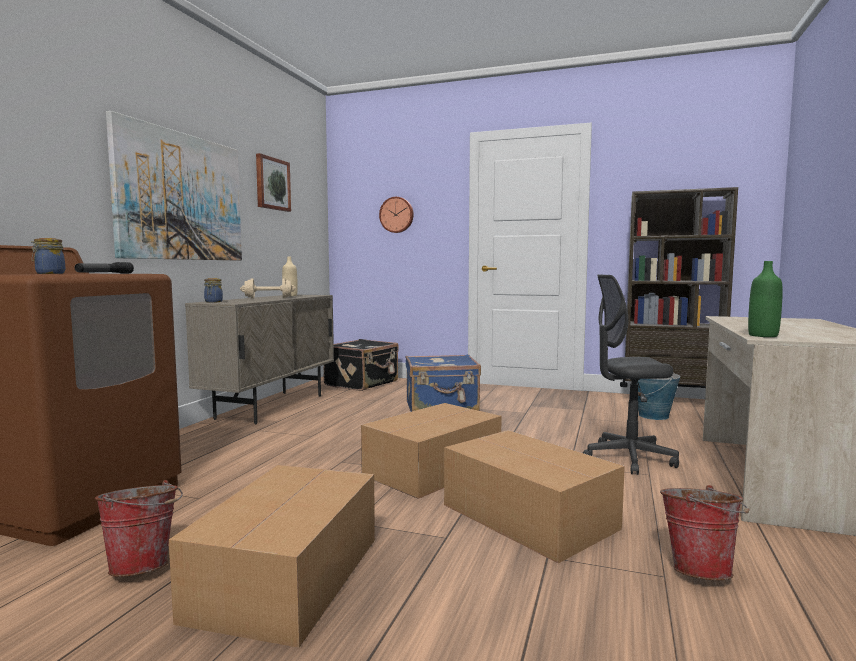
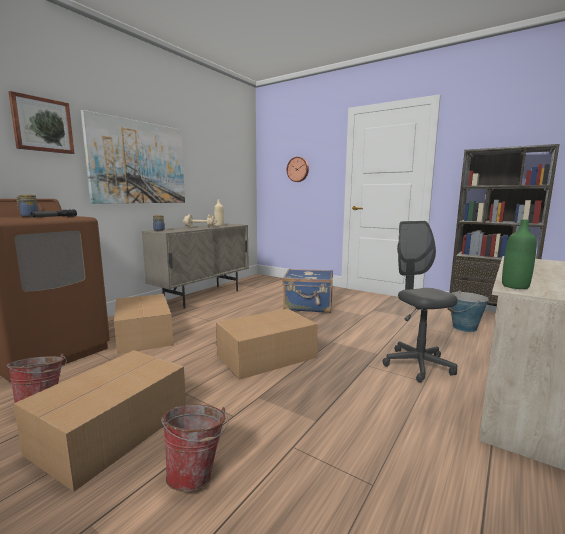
camera: 15 degrees right, 5 degrees up
picture [256,153,291,212] -> picture moved to [8,91,74,154]
black suitcase [324,339,399,391] -> none
cardboard box [444,430,625,563] -> cardboard box moved to [114,294,173,354]
grey office chair [583,275,679,475] -> grey office chair turned 60 degrees clockwise [382,221,458,383]
bucket [660,485,749,580] -> bucket moved to [161,404,228,492]

